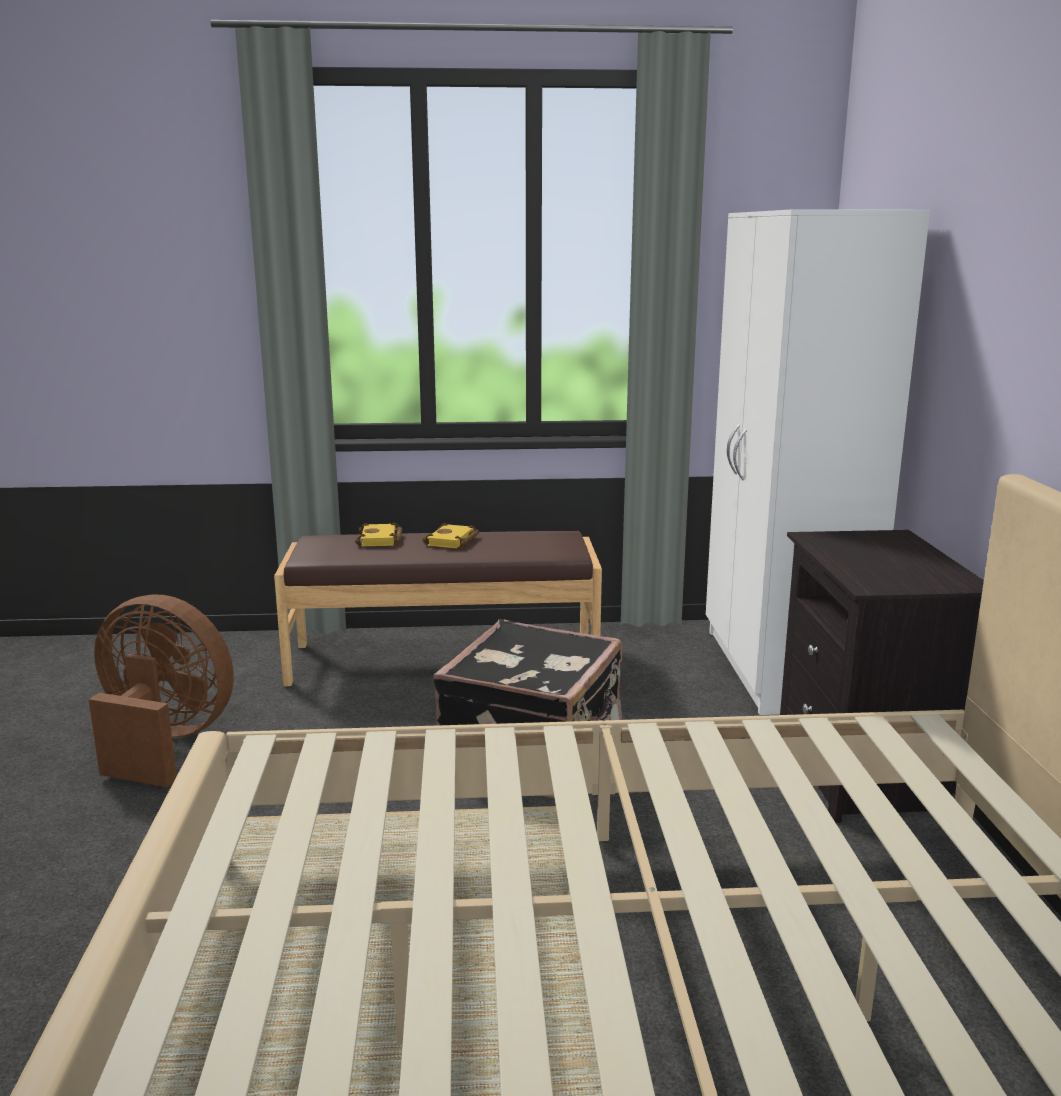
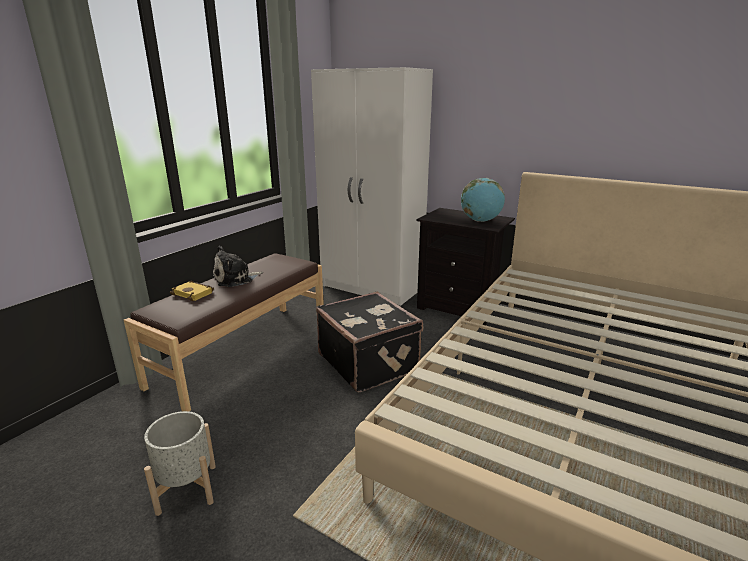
camera: 55 degrees left, 5 degrees up
brown fan [89,595,234,787] -> grey planter [144,411,216,516]
yellow book [423,523,479,549] -> plush toy [213,246,263,287]
none -> globe [461,178,505,222]

